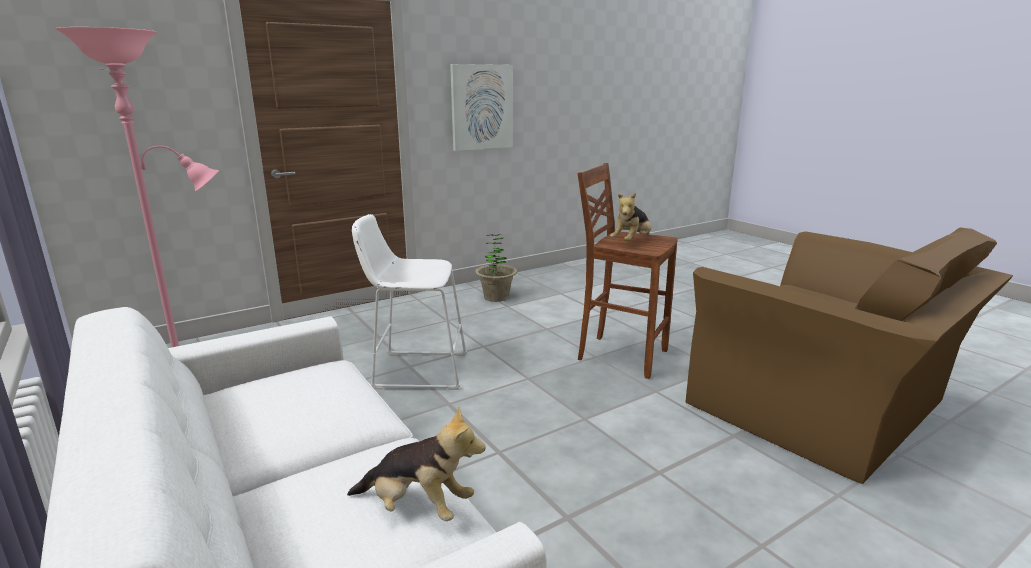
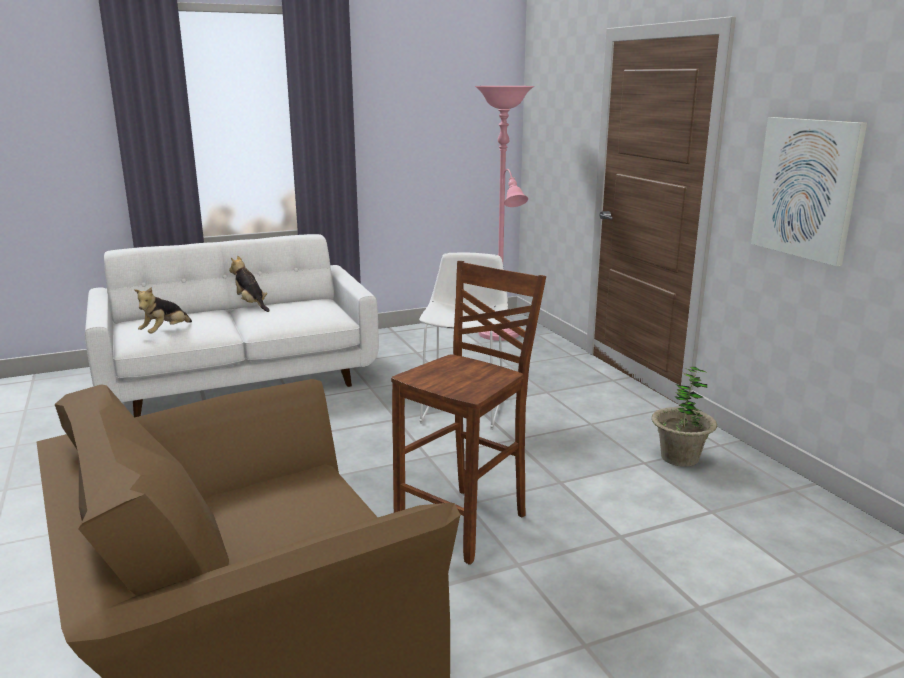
camera: 100 degrees right, 0 degrees up
plush toy [610,193,651,241] -> plush toy moved to [229,256,270,312]

